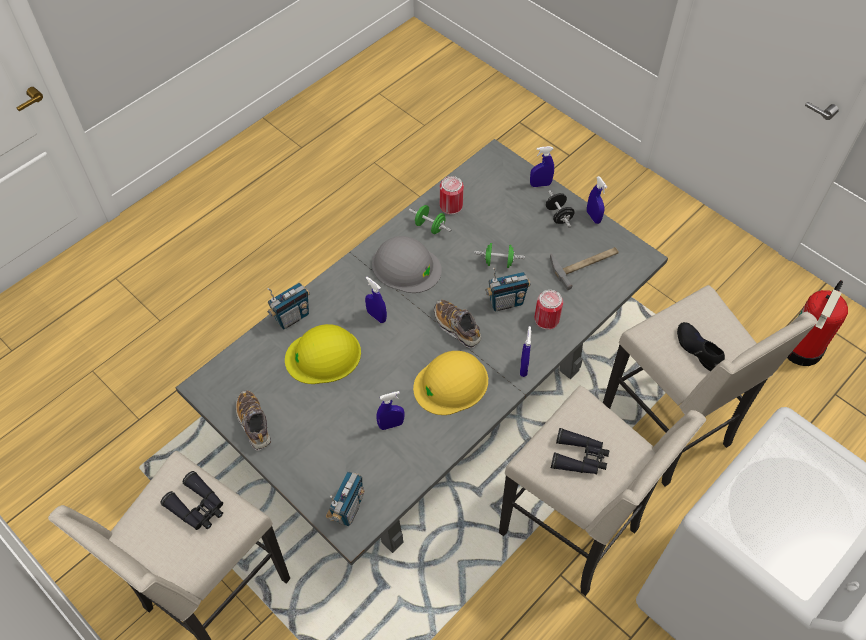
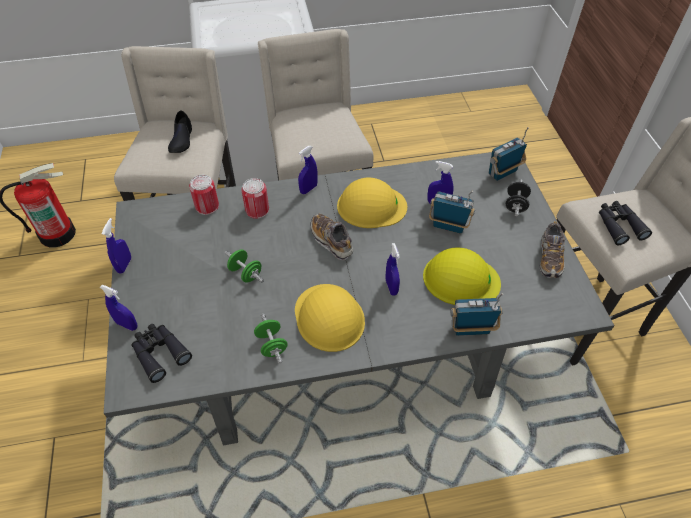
camera: 145 degrees left, 5 degrees down
grey hard hat [372,236,442,293] -> yellow hard hat [295,284,365,352]
shoe [434,300,481,348] -> shoe turned 150 degrees clockwise [310,214,353,260]
can [440,176,464,215] -> can moved to [189,175,219,215]
radio [485,268,531,311] -> radio moved to [429,191,475,234]
black dumbbell [546,190,575,228] -> black dumbbell moved to [505,179,531,216]
hammer [550,247,619,290] -> none
black binoculars [551,428,610,475] -> black binoculars moved to [131,324,192,383]

